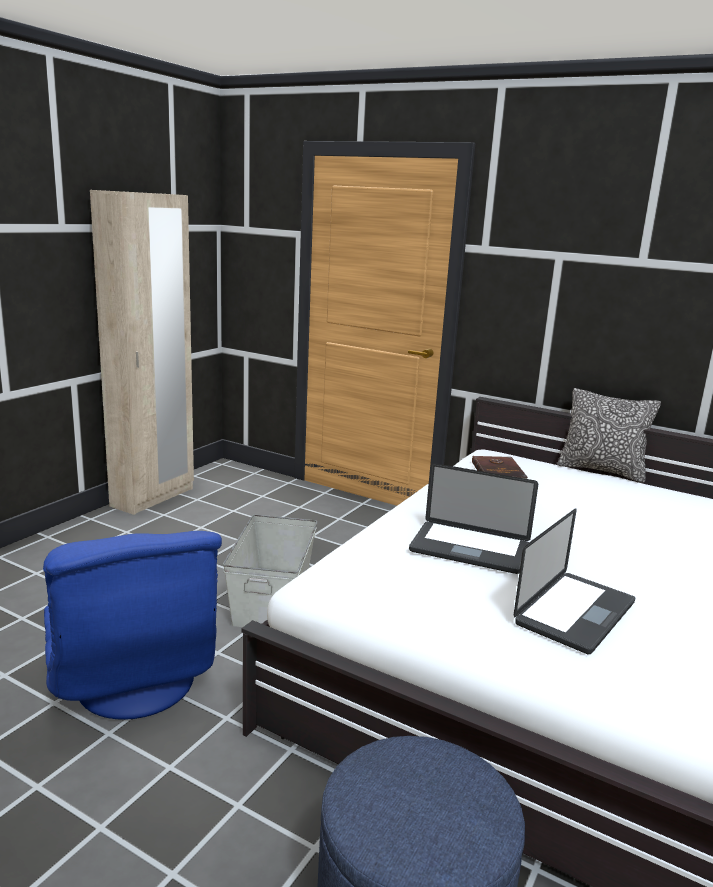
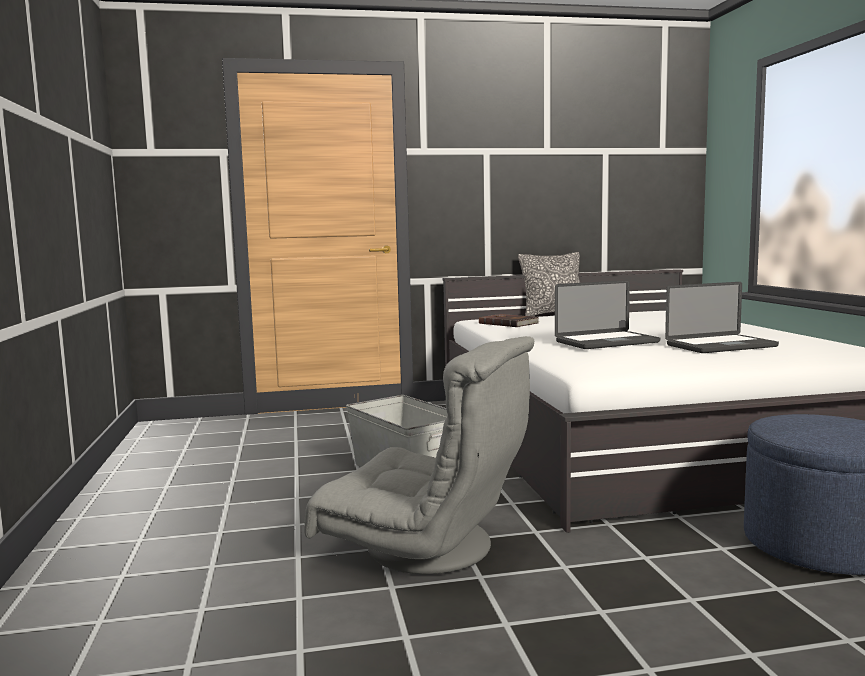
camera: 40 degrees left, 10 degrees down
blue armchair [43,531,222,720] -> grey armchair [304,336,534,574]
beige wardrobe [90,190,194,515] -> none
laptop [514,508,635,654] -> laptop turned 75 degrees clockwise [665,282,779,353]

